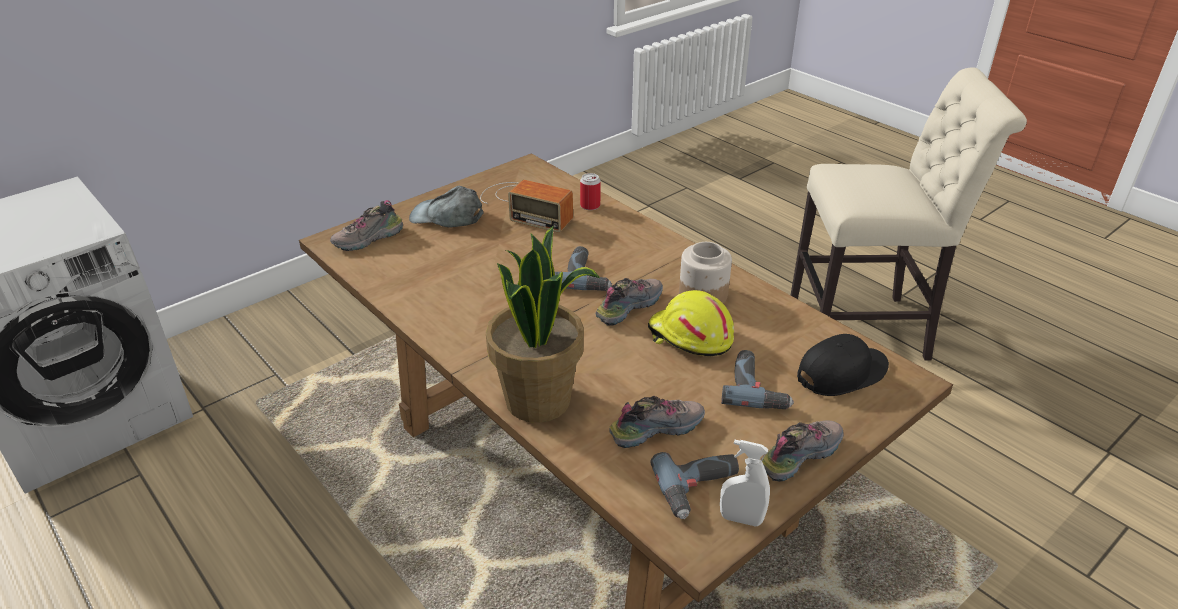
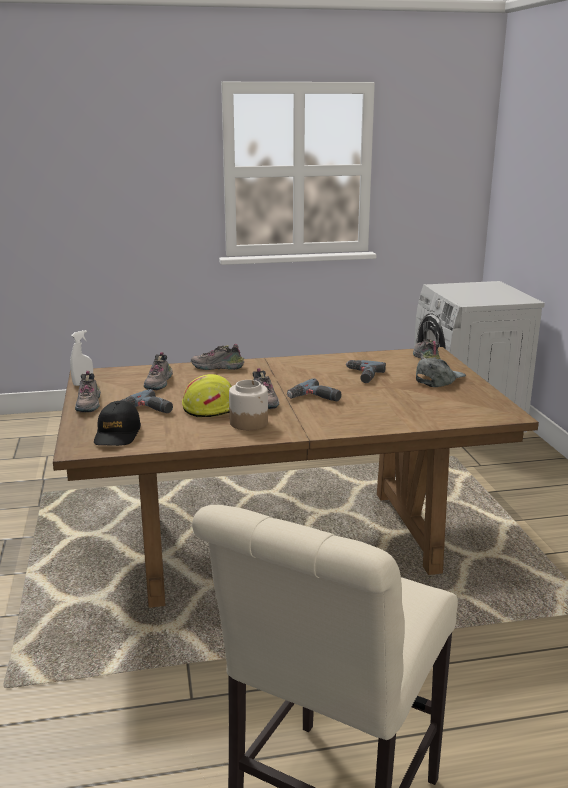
camera: 120 degrees right, 15 degrees down
radio [480,180,573,233] -> none
potted plant [486,226,600,423] -> shoe [191,344,244,370]
can [580,173,601,210] -> none
power drill [650,452,739,519] -> power drill moved to [346,360,386,383]

